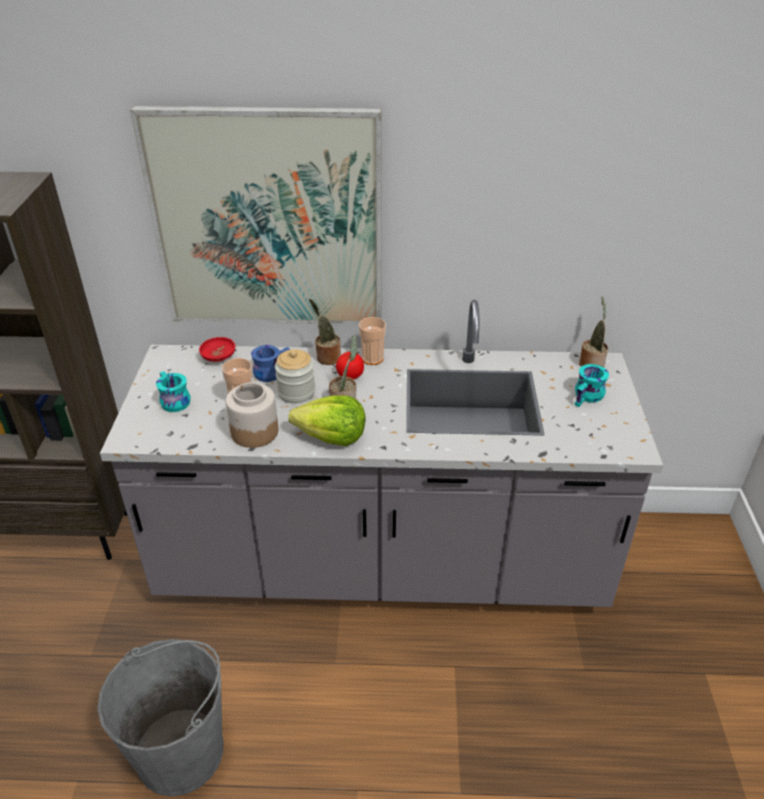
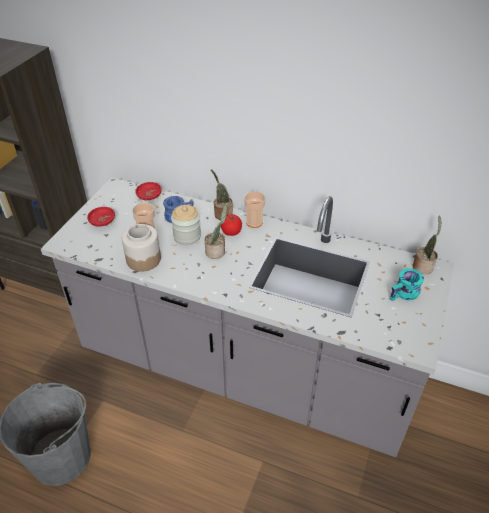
camera: 20 degrees right, 5 degrees up
picture [130,106,382,325] -> none
turquoise mug [156,371,191,412] -> red bowl [87,207,115,227]
lettuce [288,395,365,446] -> none

